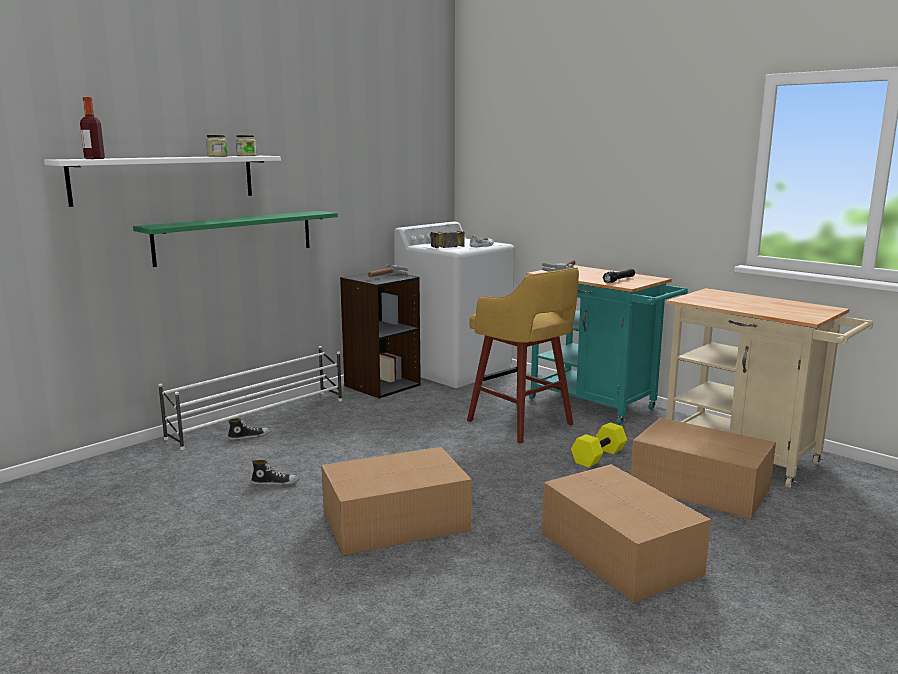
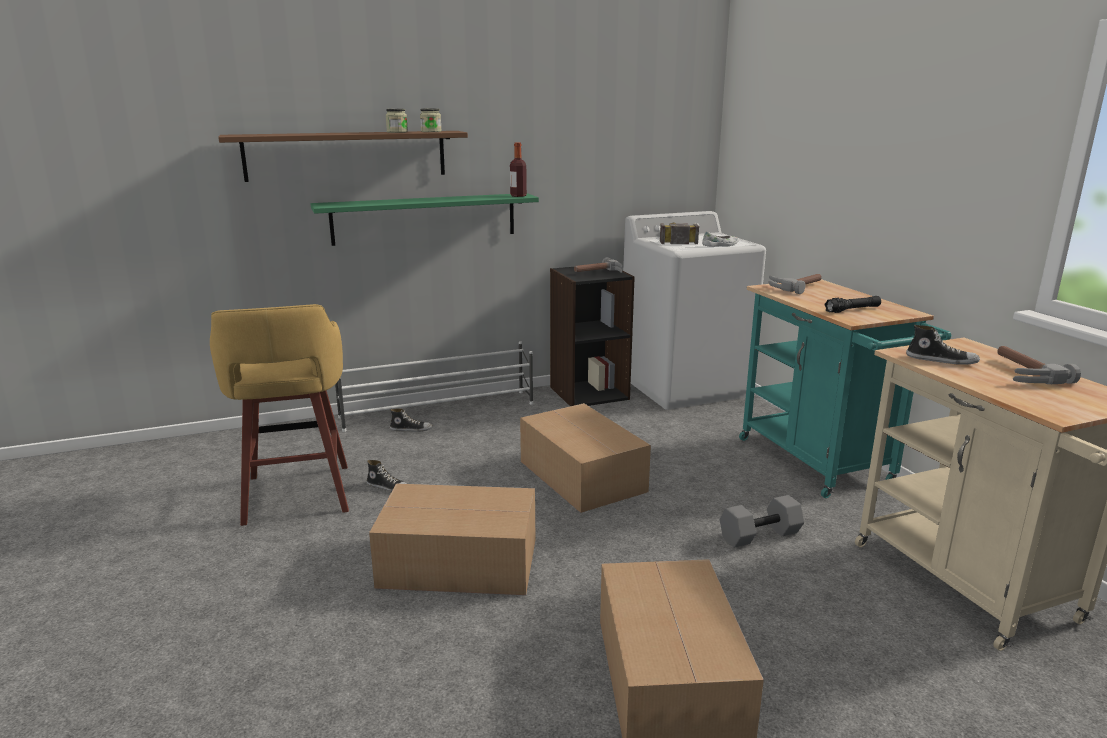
camera: 25 degrees right, 5 degrees up
white shelf [44,156,281,207] -> brown shelf [218,131,468,182]
bottle [80,97,105,159] -> bottle moved to [510,142,527,197]
yellow stool [467,267,579,444] -> yellow stool moved to [210,304,349,526]
yellow dumbbell [571,423,627,468] -> grey dumbbell [720,495,804,548]
cardboard box [631,418,776,519] -> cardboard box moved to [520,403,651,513]
none -> shoe [906,325,980,365]
none -> hammer [997,346,1081,384]

